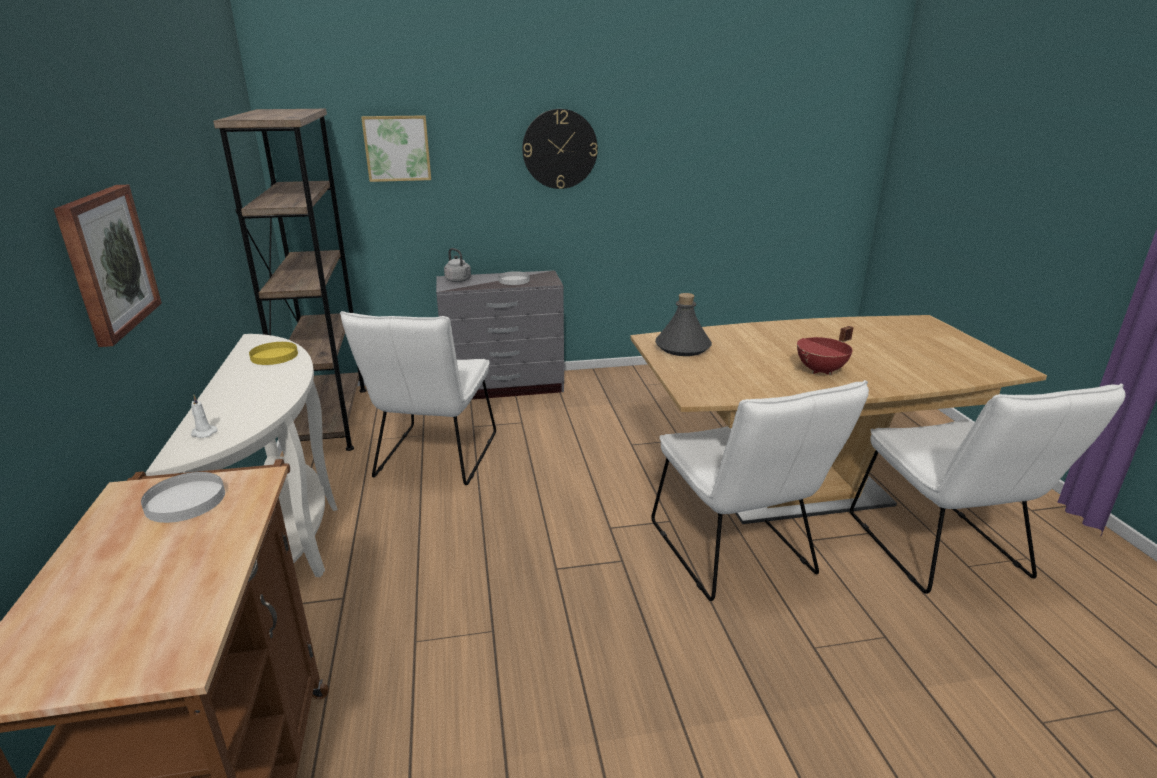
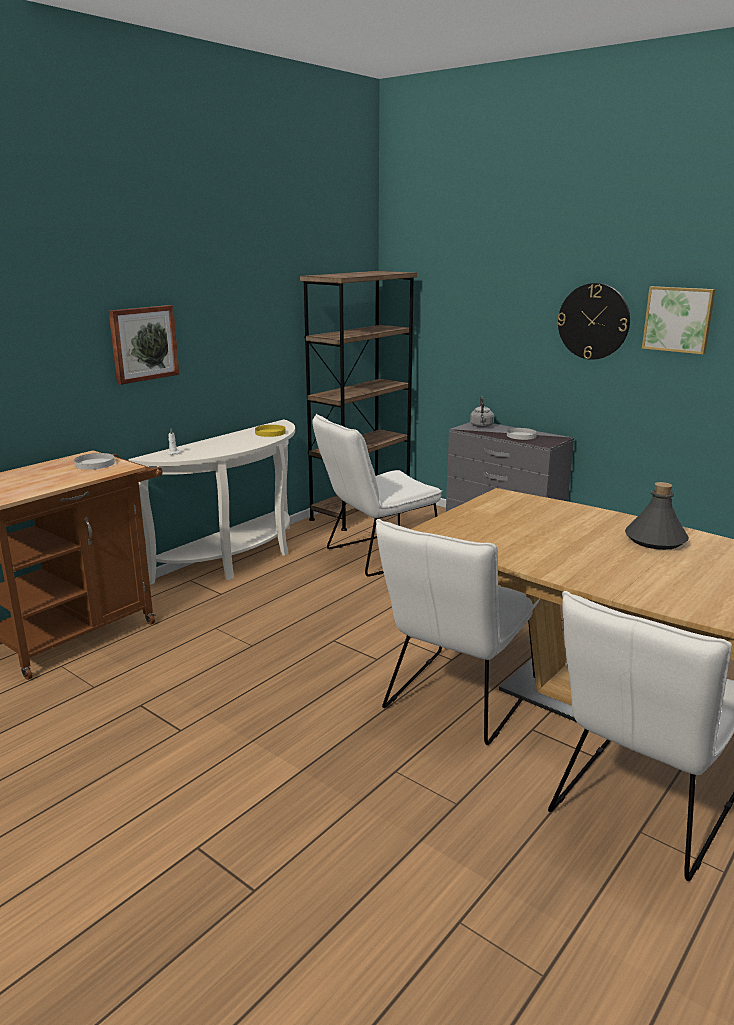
camera: 50 degrees right, 5 degrees down
picture [361,115,431,182] -> picture moved to [642,286,715,354]
grey bottle [655,293,712,356] -> grey bottle moved to [625,482,689,550]
red cooking pot [797,326,854,375] -> none

